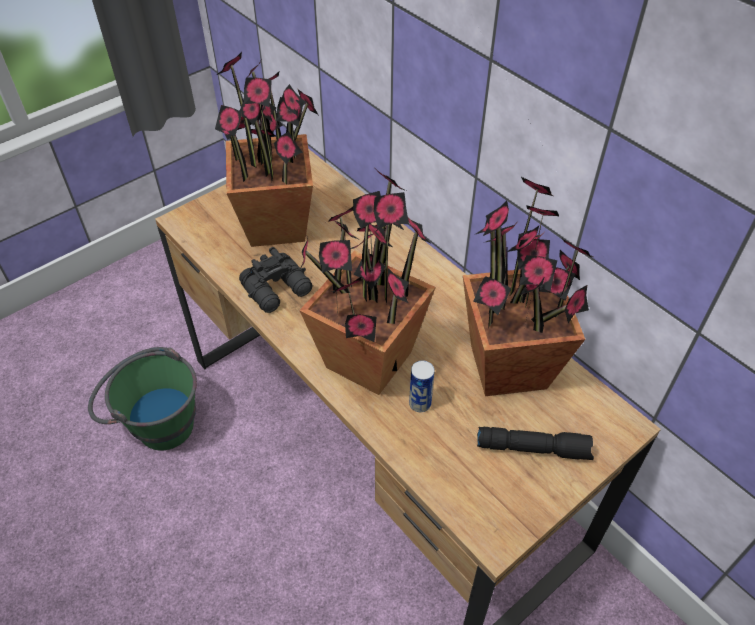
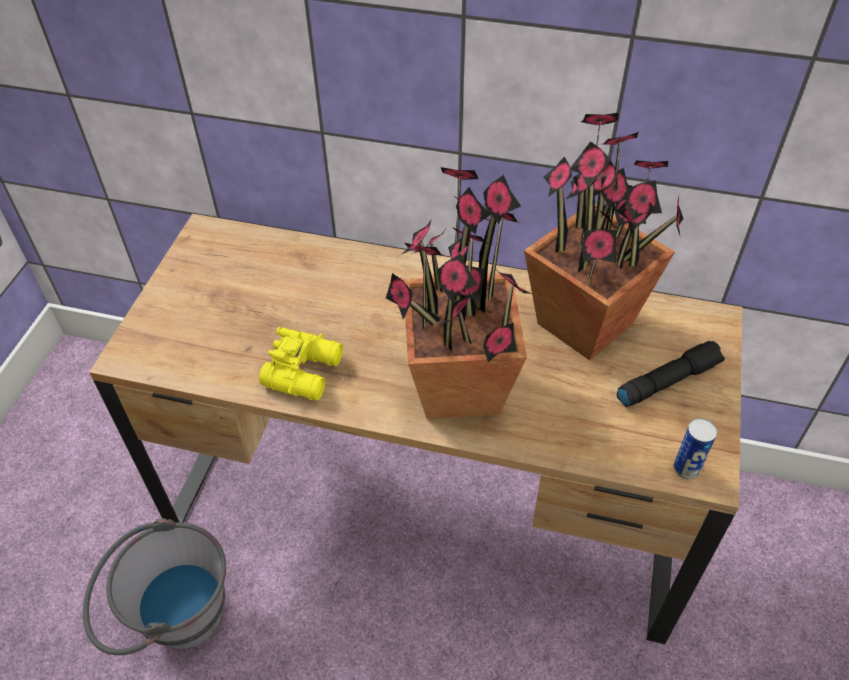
camera: 35 degrees left, 0 degrees up
green bucket [88,347,197,450] -> grey bucket [83,519,226,655]
potted plant [215,52,318,247] -> none
black binoculars [239,247,313,313] -> yellow binoculars [259,327,343,400]
can [409,360,435,412] -> can moved to [674,418,717,479]

